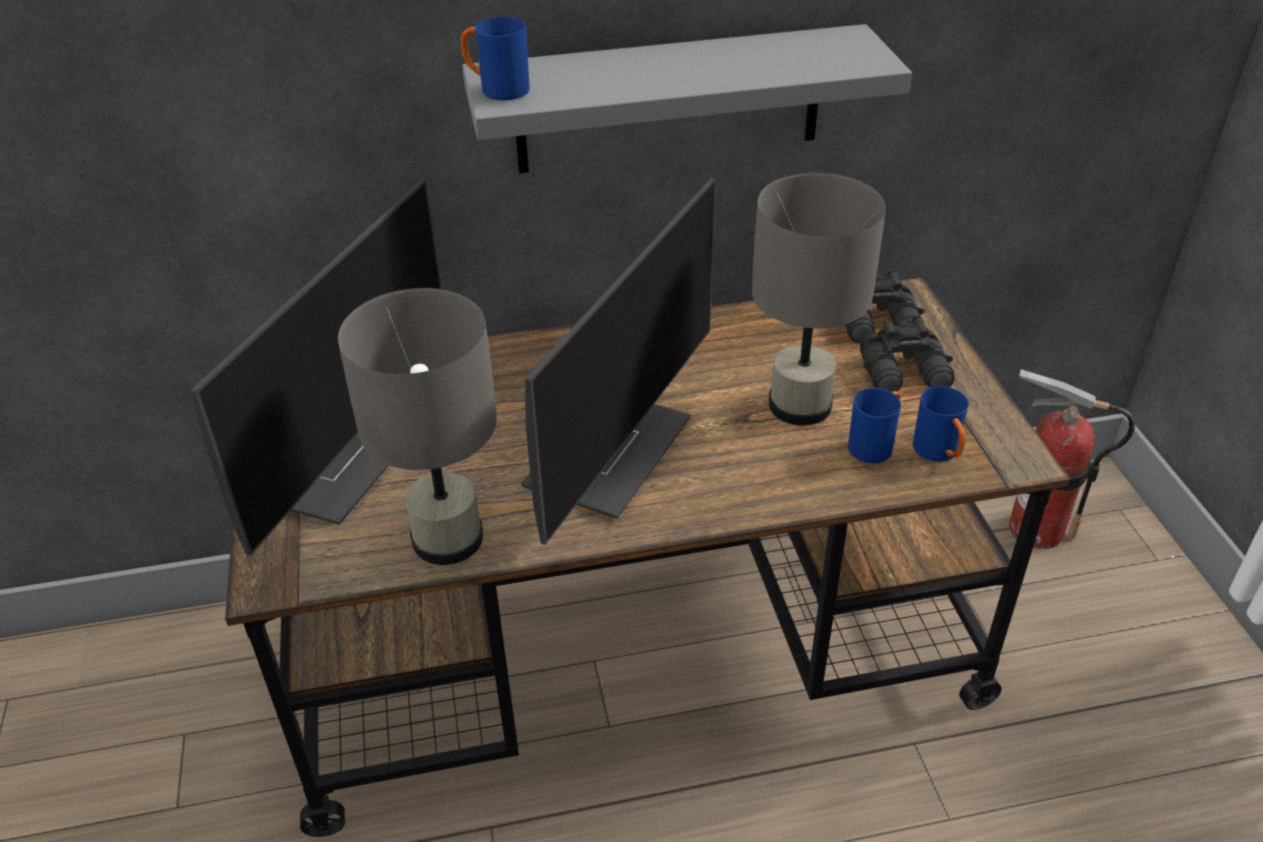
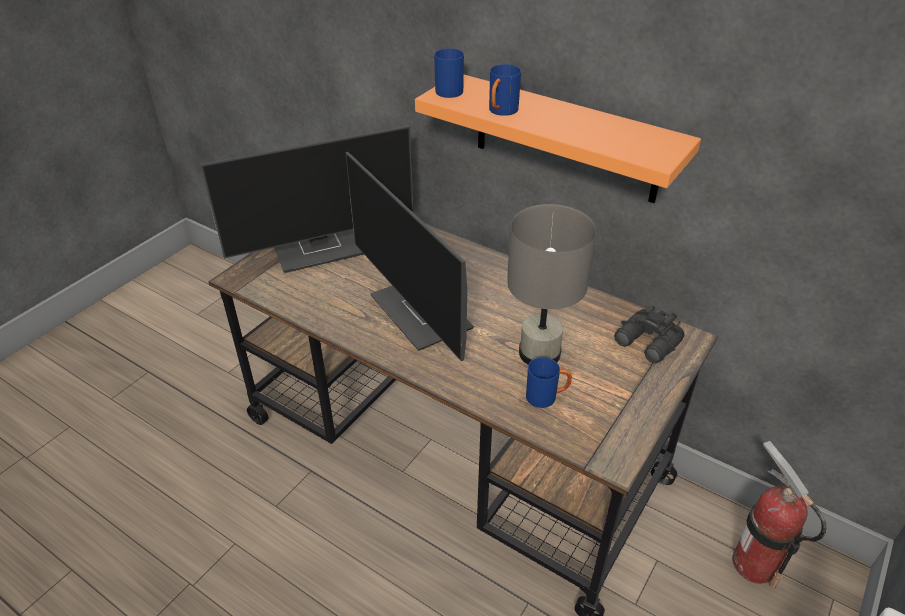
camera: 45 degrees right, 0 degrees up
grey table lamp [338,288,497,565] -> none
grey shelf [462,24,912,174] -> orange shelf [415,75,701,203]
monitor [521,177,716,545] -> monitor turned 75 degrees clockwise [345,152,474,362]
black binoculars [860,315,954,392] -> none
blue mug [913,386,969,462] -> blue mug moved to [489,64,521,116]

